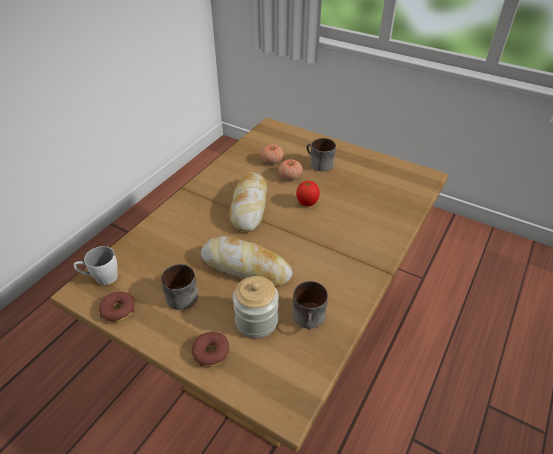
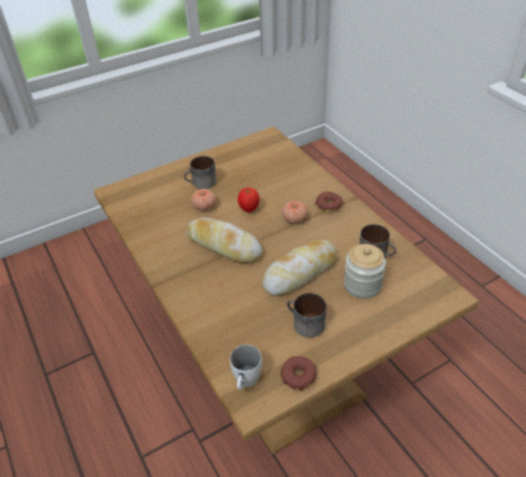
camera: 60 degrees left, 0 degrees up
donut [192,332,229,367] -> donut moved to [315,191,343,213]
tomato [260,144,284,164] -> tomato moved to [281,201,308,224]

